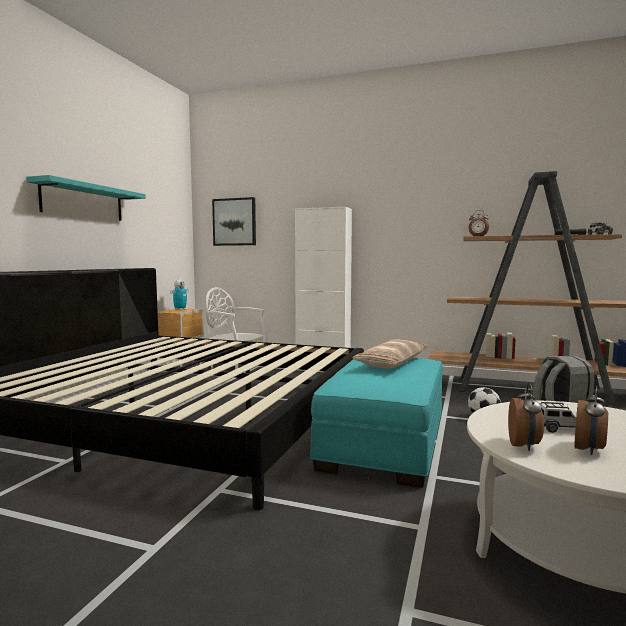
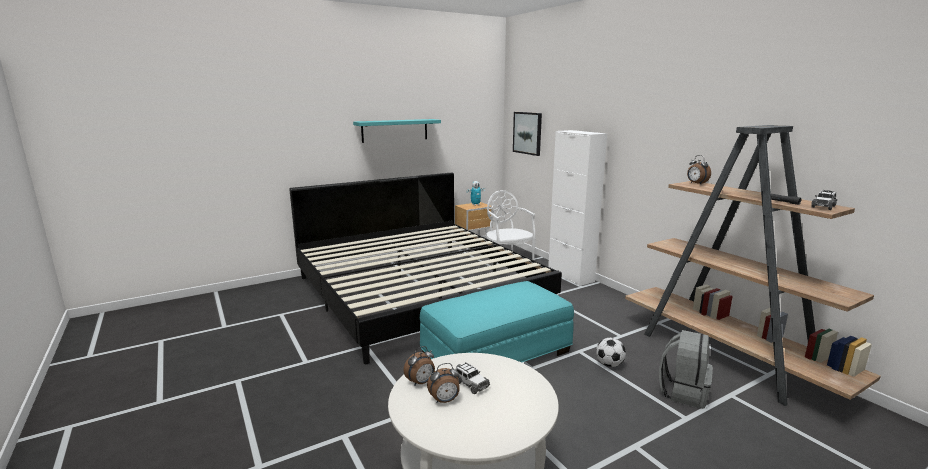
camera: 40 degrees right, 10 degrees up
pillow [353,340,428,369] -> none

